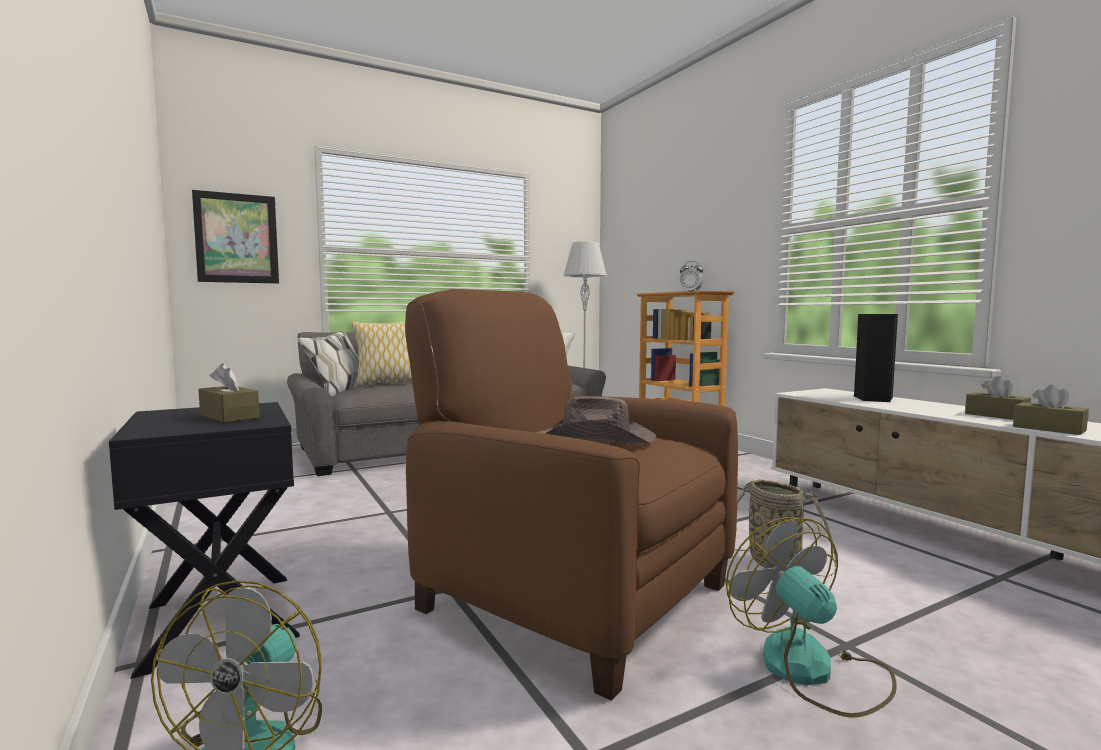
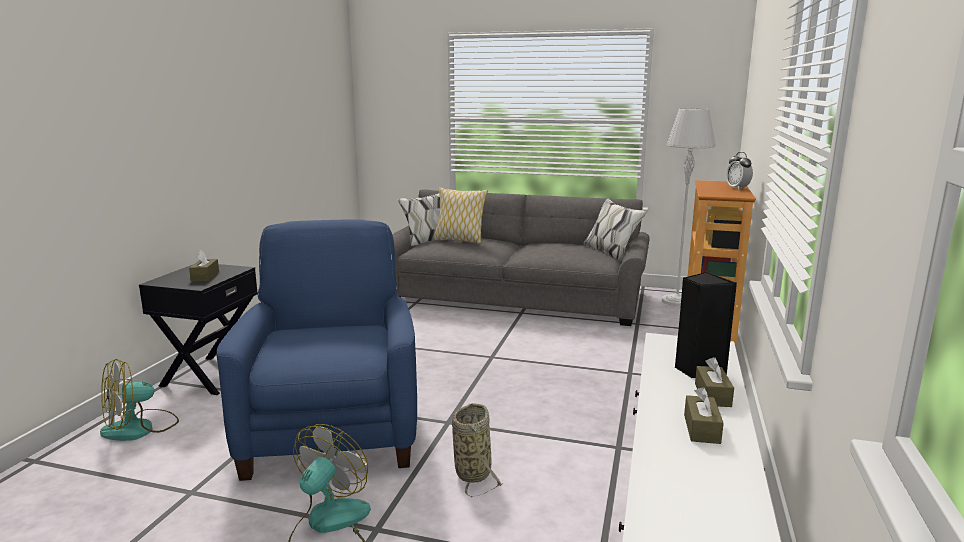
camera: 45 degrees right, 10 degrees up
picture [192,190,279,284] -> none
brown armchair [405,289,738,700] -> blue armchair [217,219,417,481]
brown hat [536,396,656,444] -> none
brown tissue box [1013,385,1089,435] -> brown tissue box moved to [695,357,734,407]

